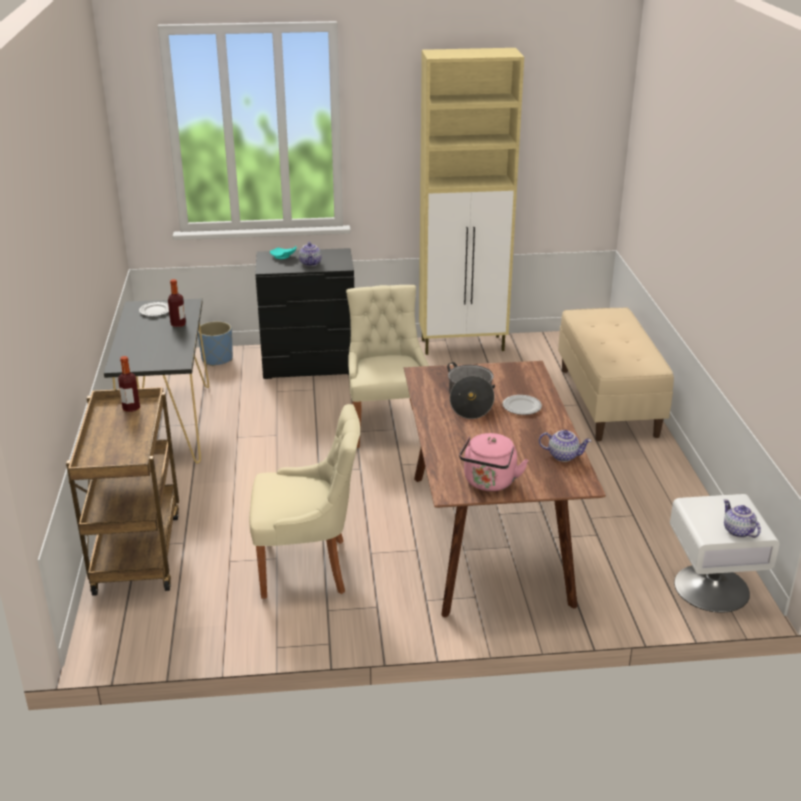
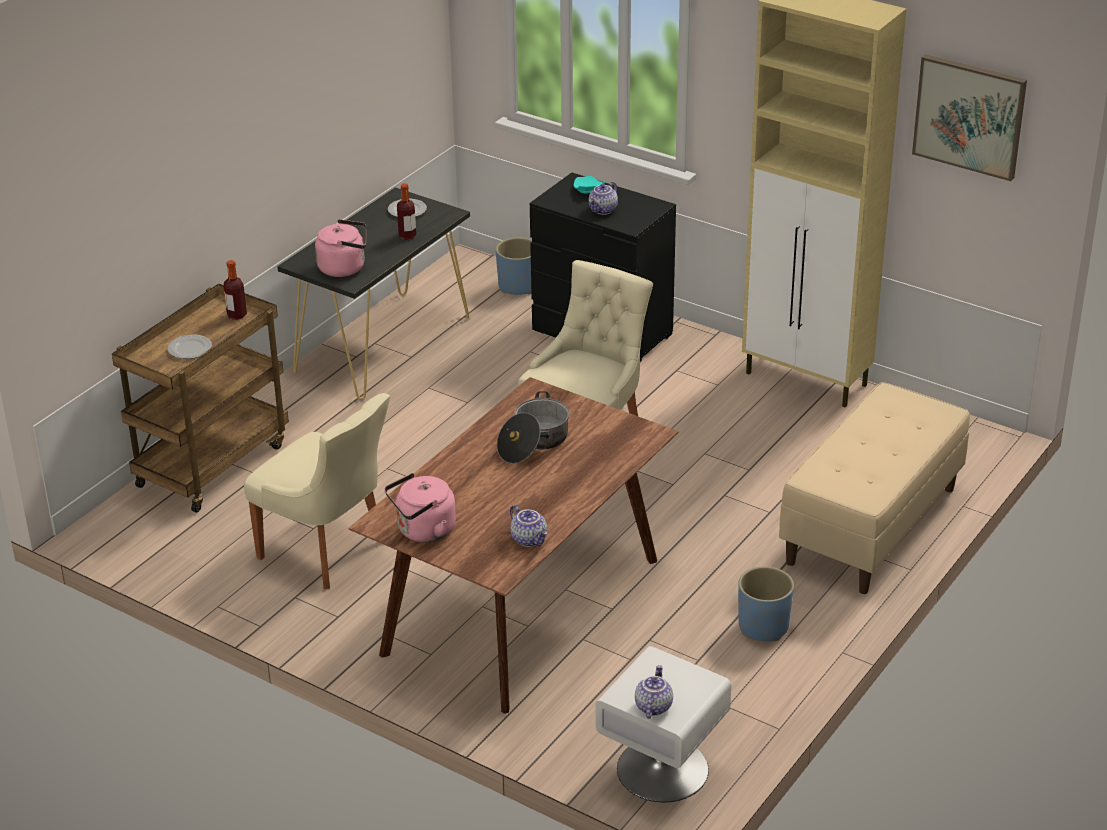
camera: 40 degrees right, 5 degrees up
plate [502,395,542,415] -> plate moved to [167,335,212,359]
none -> pink kettle [315,219,366,277]
none -> blue planter [738,566,794,641]
none -> picture [912,54,1027,181]

